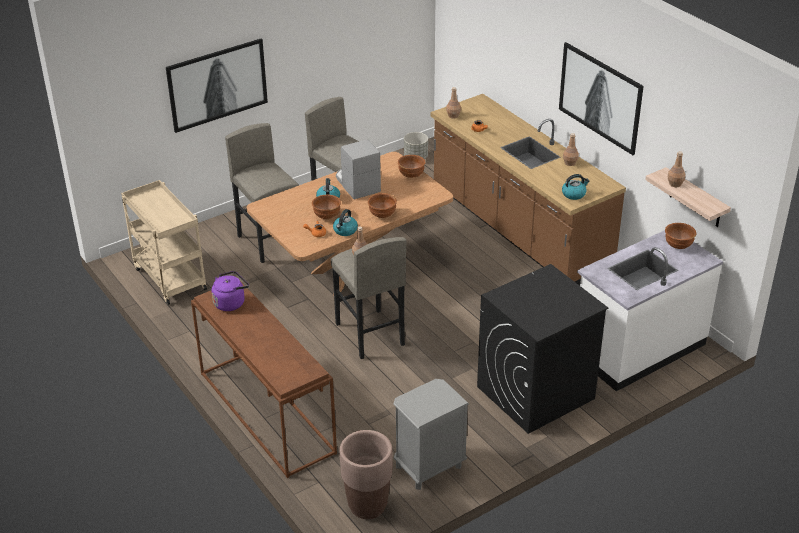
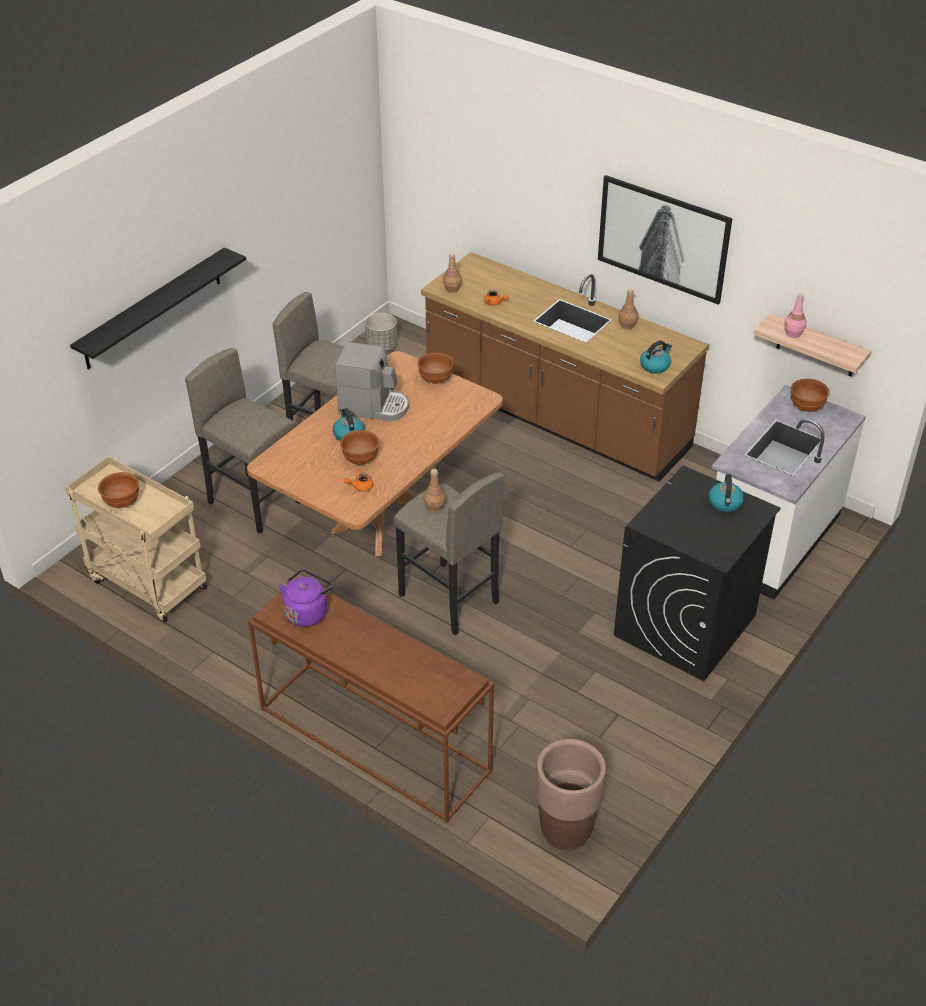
camera: 20 degrees left, 5 degrees up
picture [166,38,268,133] -> black shelf [70,247,246,369]
kettle [333,209,358,236] -> kettle moved to [709,474,744,512]
coffee machine [336,140,381,199] -> coffee machine turned 150 degrees clockwise [335,342,409,422]
brown bowl [368,193,397,218] -> brown bowl moved to [98,472,139,508]
grey nightstand [393,379,469,490] -> none
brown bottle [668,151,686,187] -> pink bottle [784,293,807,338]

